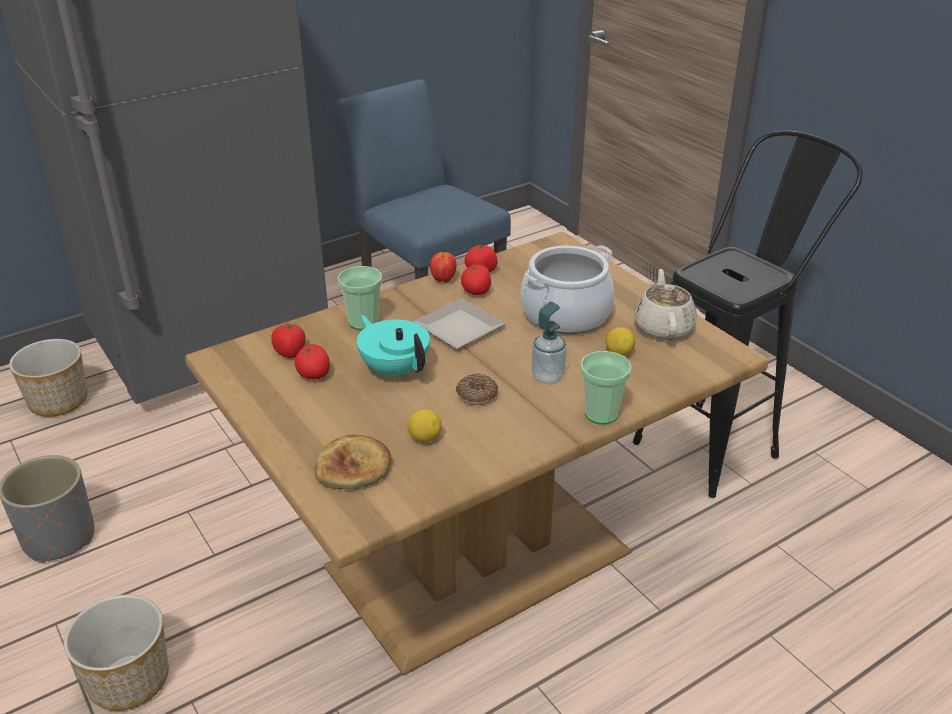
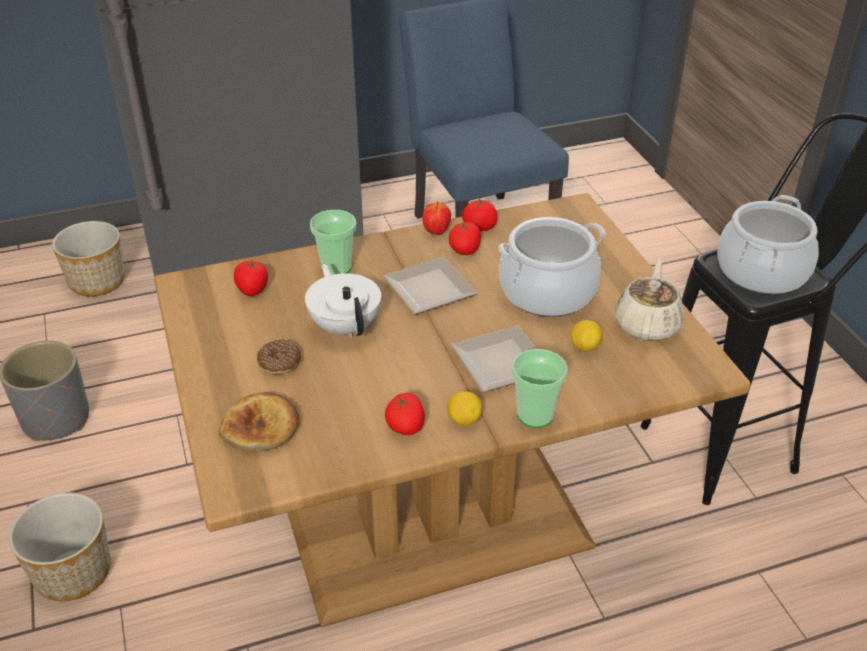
camera: 15 degrees right, 5 degrees up
tomato [295,344,330,379] -> tomato moved to [385,393,425,435]
turquoise teapot [357,315,430,379] -> white teapot [305,264,381,337]
lemon [407,409,441,442] -> lemon moved to [447,391,482,426]
donut [456,373,498,405] -> donut moved to [257,339,301,374]
soap dispenser [531,301,567,384] -> plate [451,325,536,392]
none -> cooking pot [717,195,819,295]

